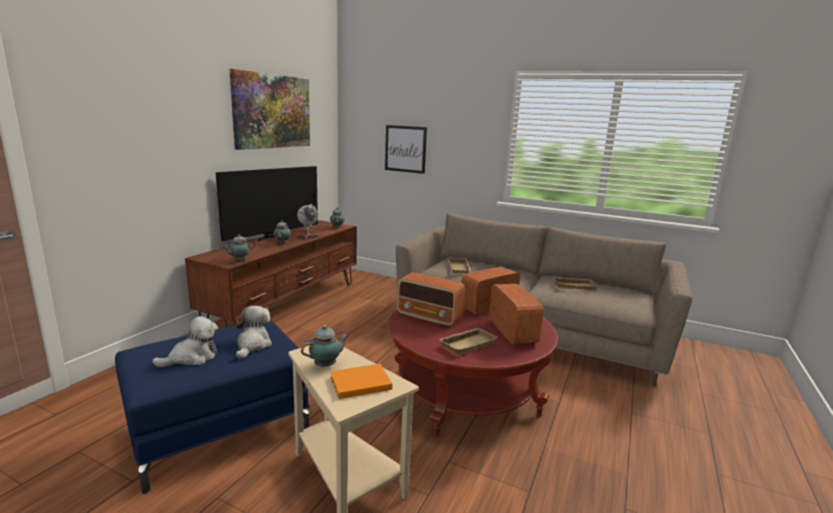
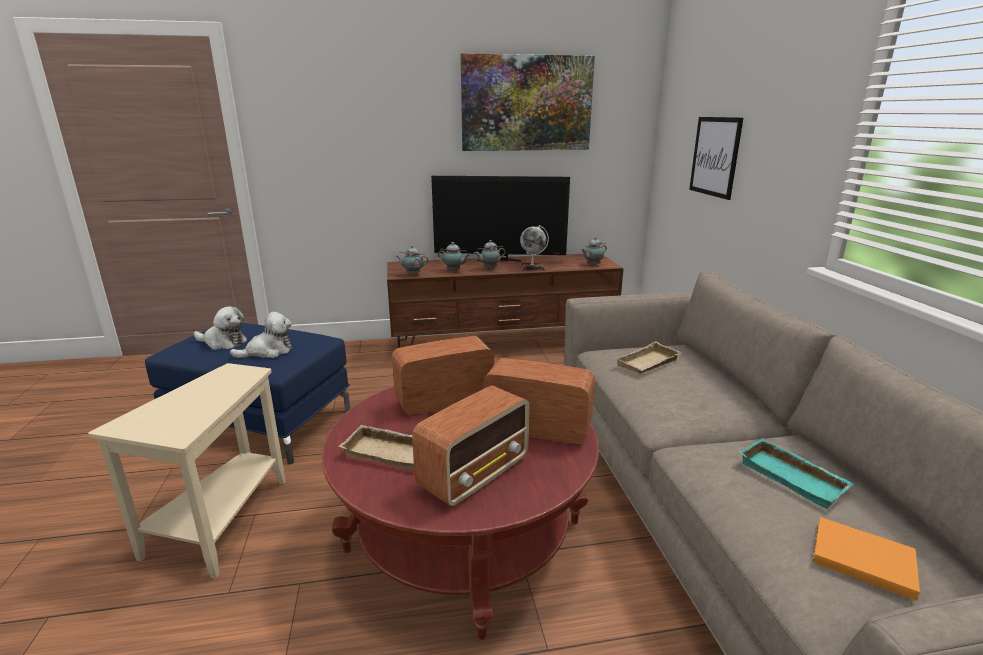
camera: 55 degrees right, 5 degrees up
teapot [301,325,350,367] -> teapot moved to [438,242,470,271]
orange book [330,364,392,399] -> orange book moved to [813,517,920,601]
radio [397,272,465,327] -> radio turned 75 degrees clockwise [392,336,494,416]
beige tray [553,277,598,290] -> turquoise tray [739,438,855,509]

